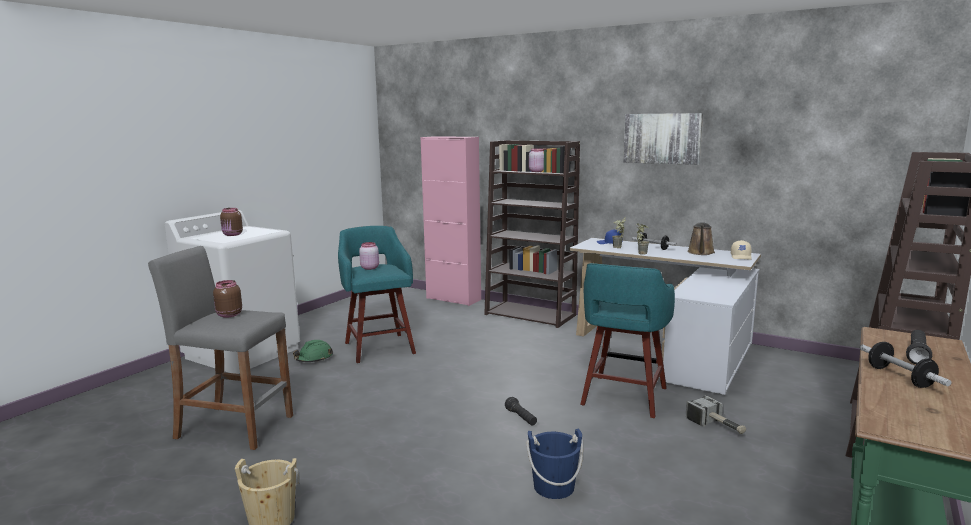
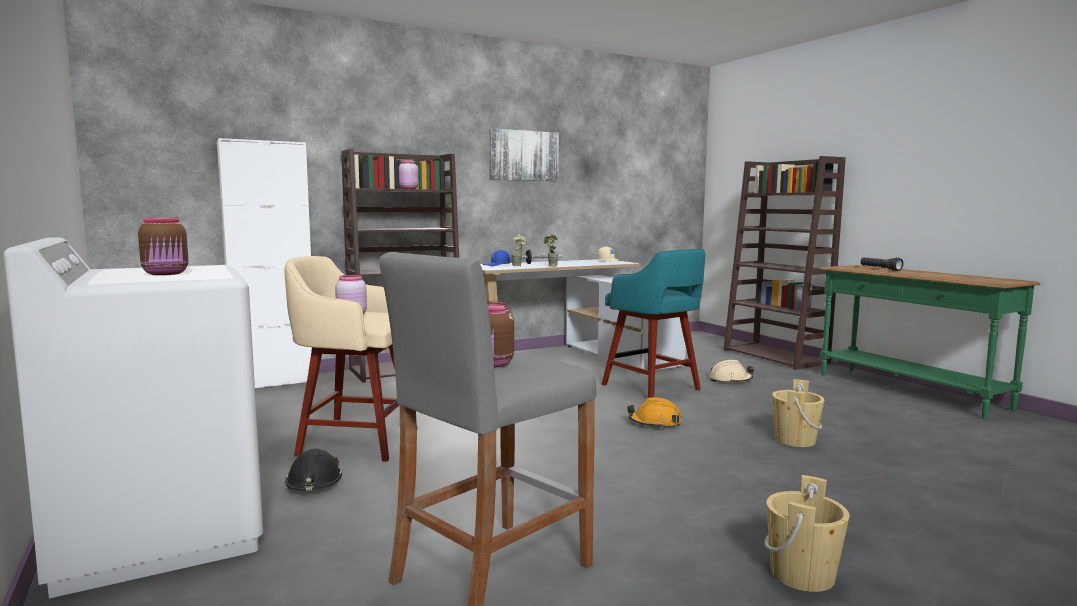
camera: 60 degrees left, 5 degrees down
green hard hat [293,340,333,362] -> black hard hat [285,448,342,491]
turquoise stool [338,226,416,363] -> beige stool [284,256,418,462]
pink cabinet [421,136,481,306] -> white cabinet [217,138,312,388]
black flashlight [505,397,537,425] -> orange hard hat [627,397,682,429]
blue bucket [526,429,583,499] -> beige bucket [772,379,824,447]
hammer [686,395,746,434] -> beige hard hat [709,360,754,384]
brown watering can [687,222,715,255] -> none
dumbbell [860,342,951,388] -> none

